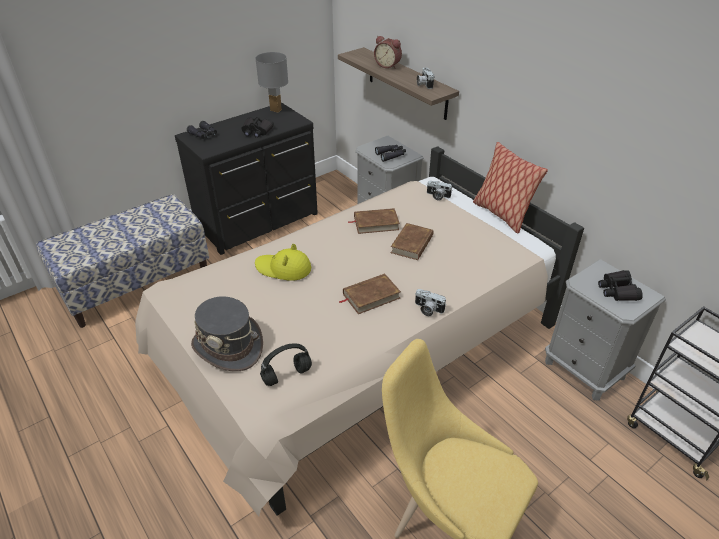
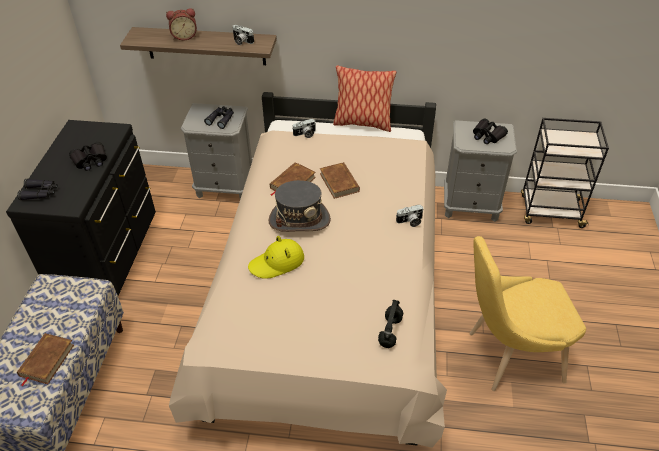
camera: 45 degrees left, 5 degrees up
grey hat [191,296,263,371] -> grey hat moved to [269,180,331,232]
grey table lamp [255,52,288,113] -> none
brown book [338,273,401,314] -> brown book moved to [17,333,74,386]

